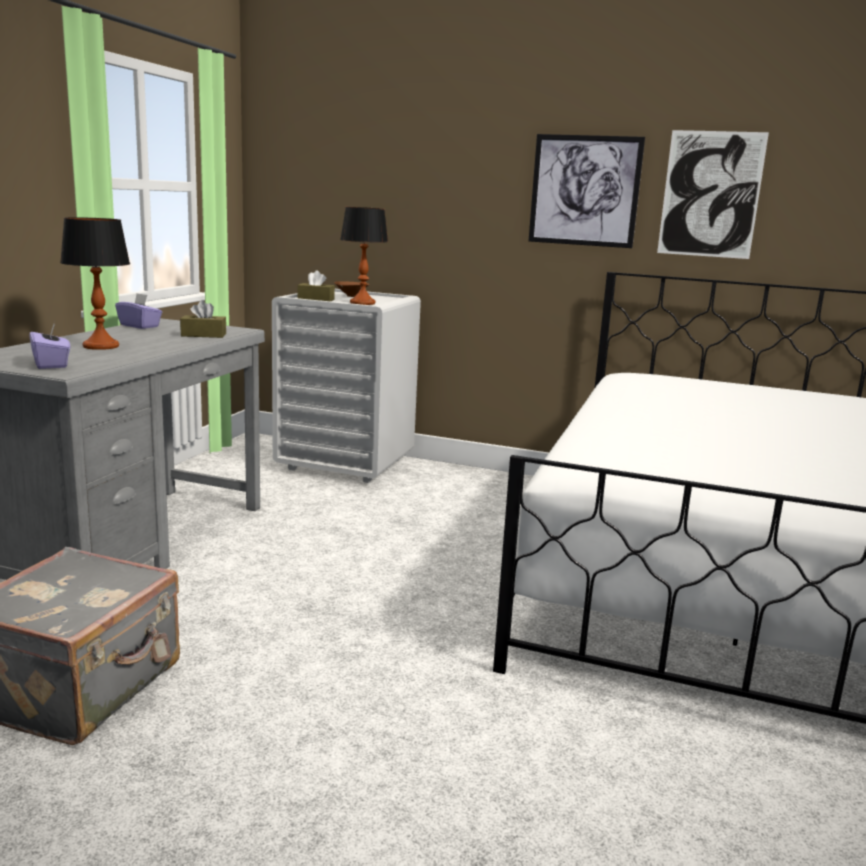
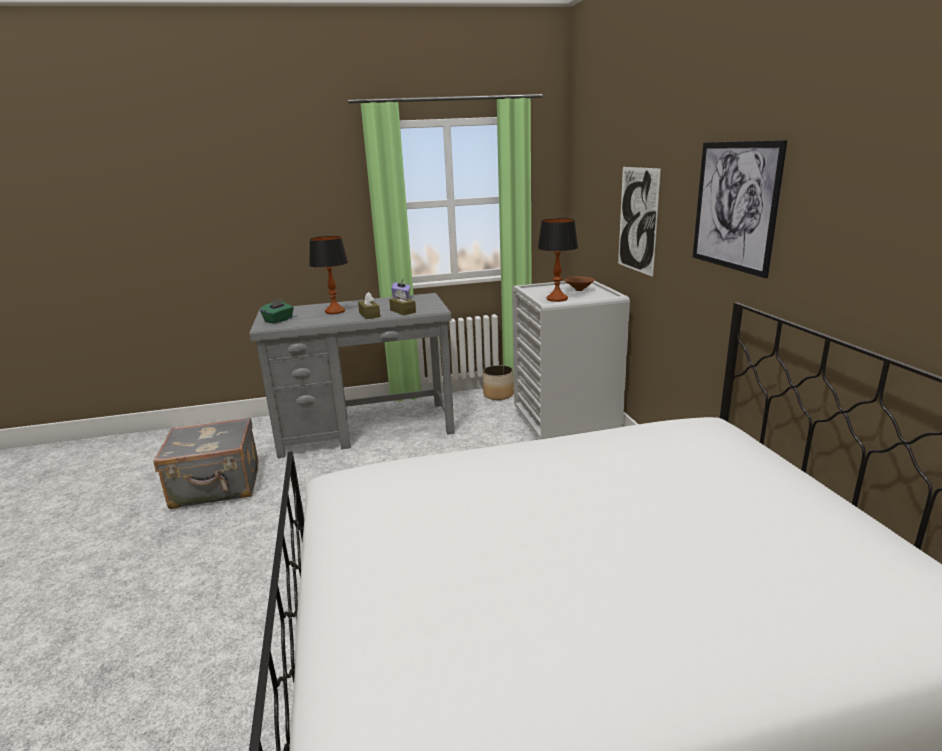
camera: 60 degrees right, 5 degrees up
purple tissue box [29,324,70,369] -> green tissue box [260,298,294,324]
brown tissue box [297,270,335,301] -> brown tissue box moved to [358,292,380,319]
picture [657,130,769,259] -> picture moved to [618,167,661,277]
none -> planter [483,365,514,400]

